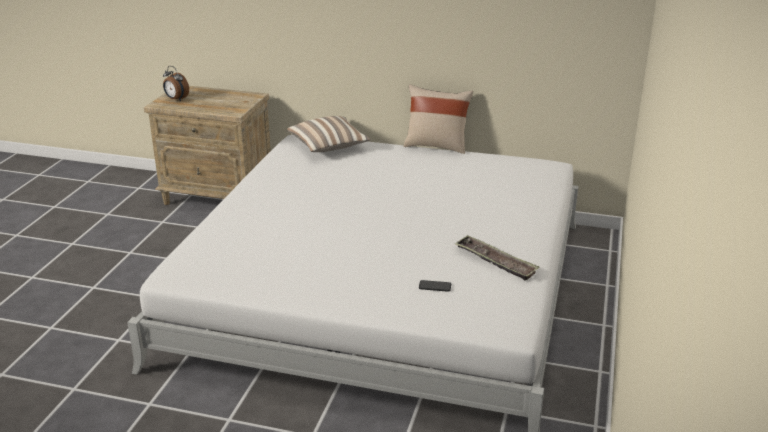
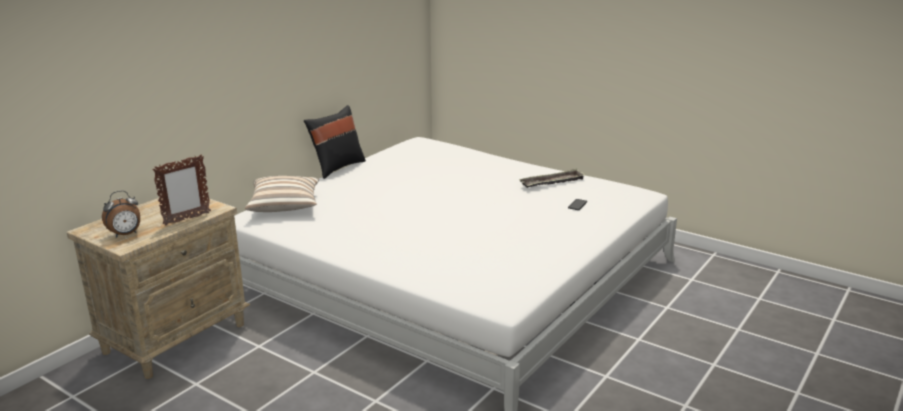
camera: 70 degrees left, 5 degrees down
beige pillow [403,84,473,154] -> black pillow [304,105,366,179]
none -> picture frame [152,155,211,226]

